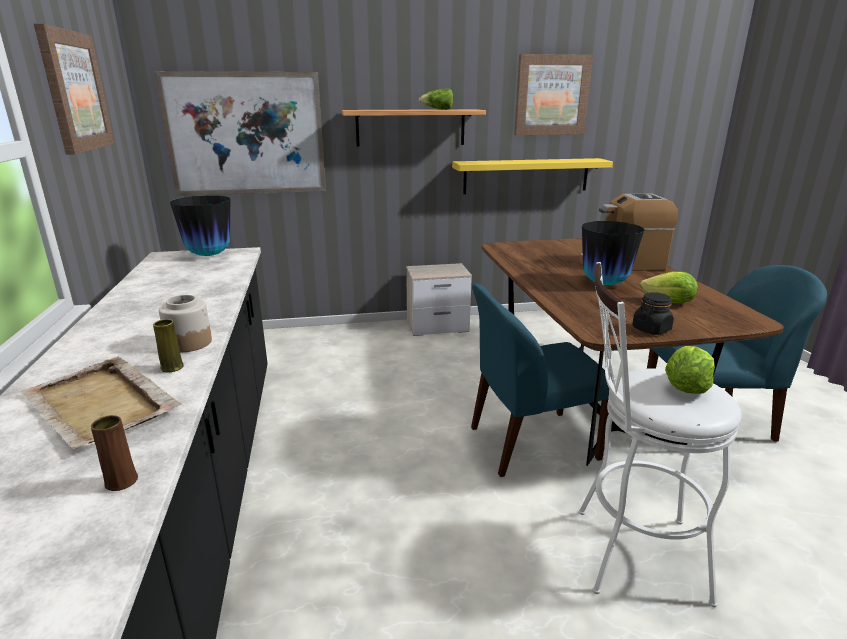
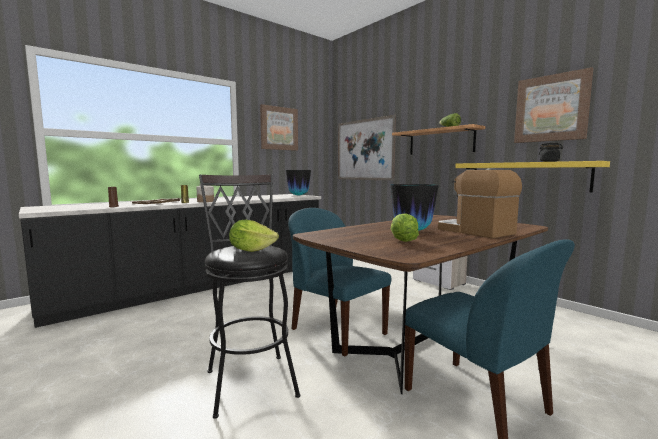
camera: 60 degrees right, 15 degrees down
white stool [579,262,742,608] -> black stool [199,174,300,419]
black jar [632,292,674,335] -> black jar moved to [539,143,563,162]

